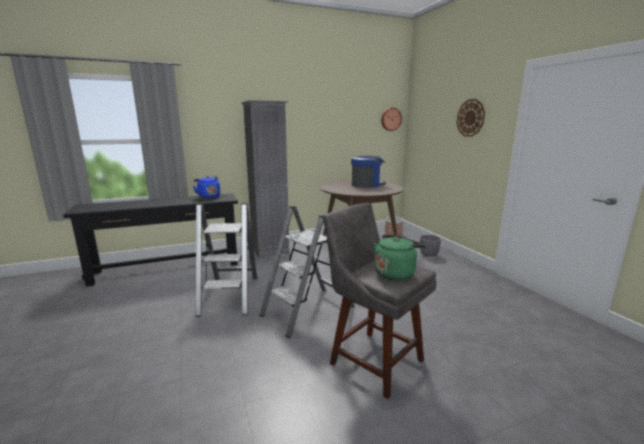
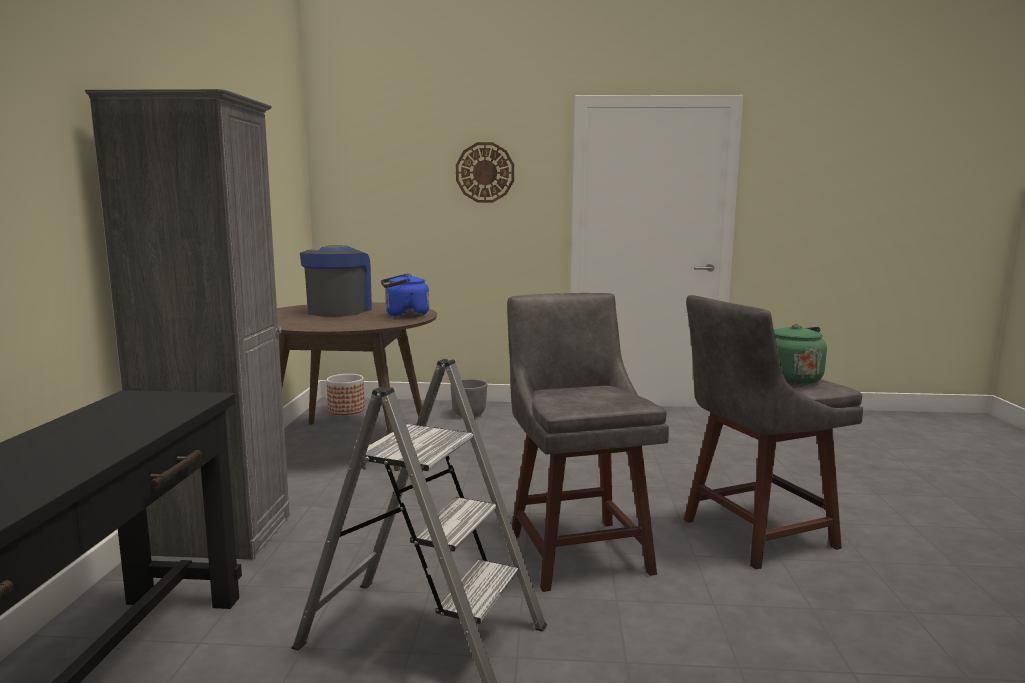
camera: 65 degrees left, 5 degrees down
blue kettle [193,176,220,199] -> blue kettle moved to [381,273,429,318]
grey step ladder [259,206,355,338] -> grey stool [507,293,669,592]
wall clock [381,108,402,131] -> none

